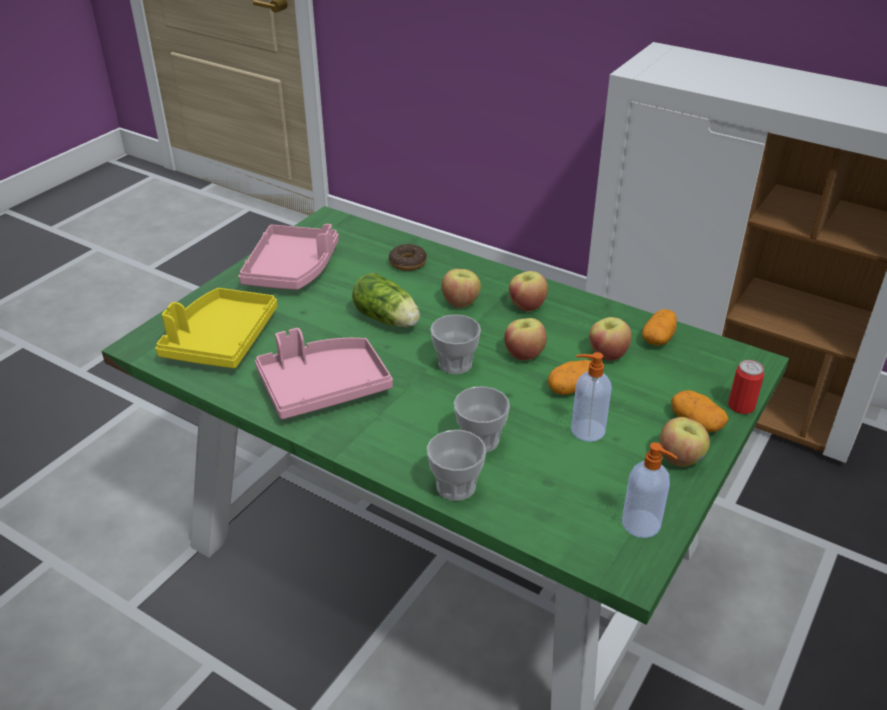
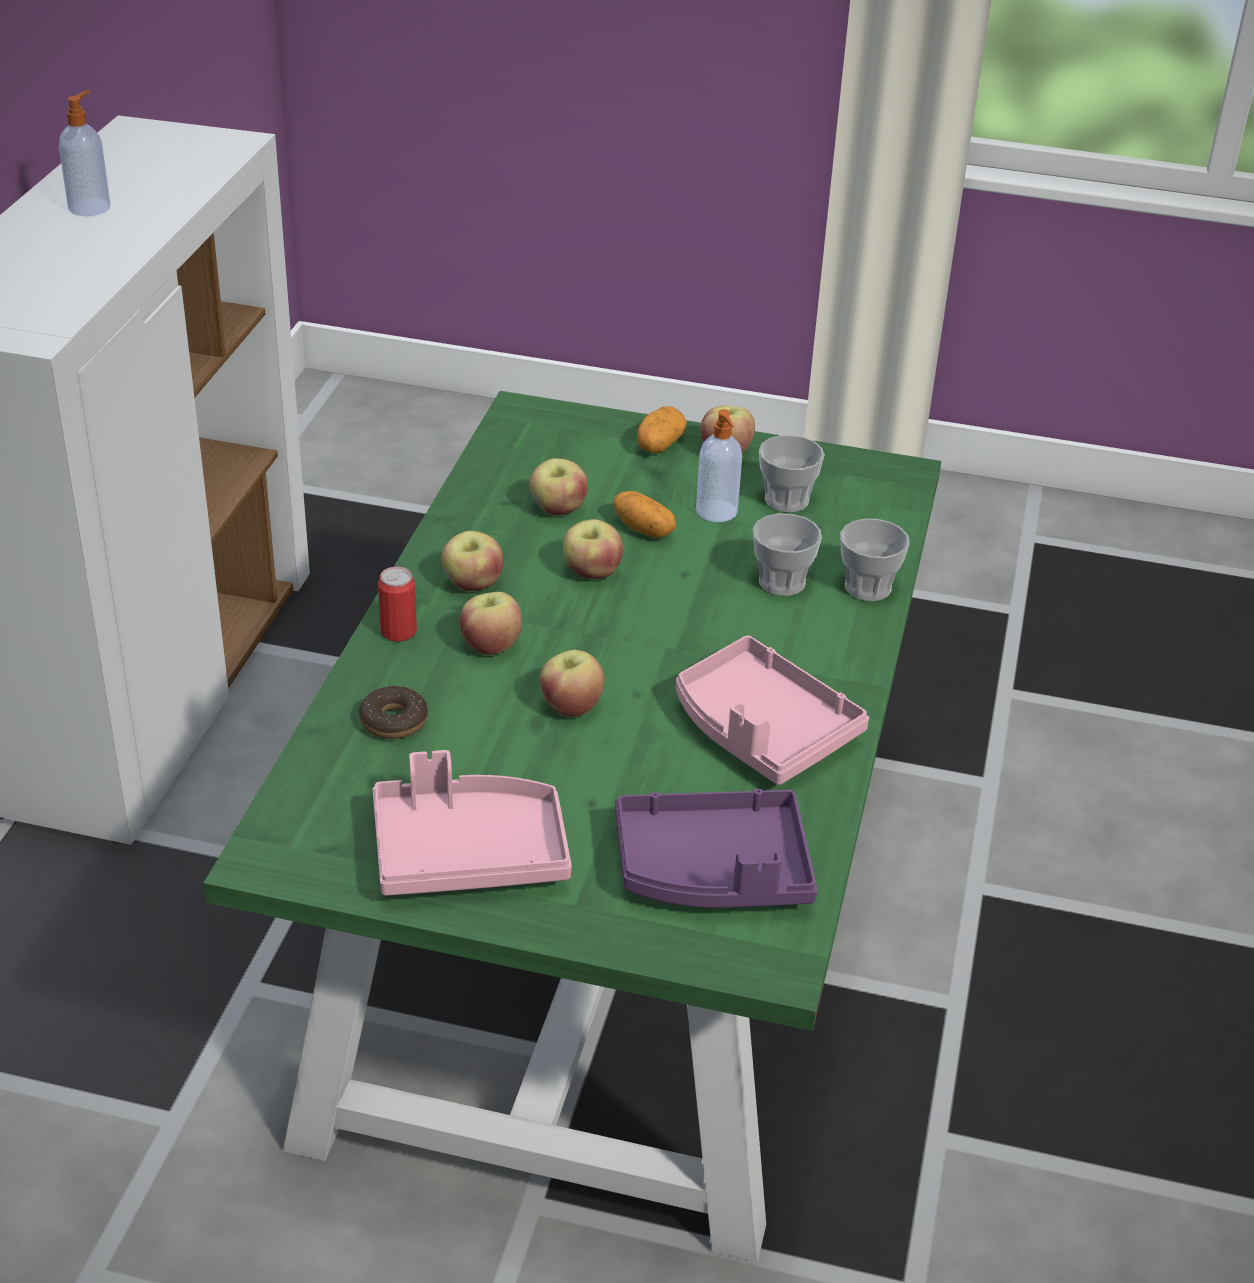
camera: 110 degrees left, 0 degrees up
yellow tray [155,288,277,368] -> purple tray [615,789,818,908]
lettuce [352,273,420,327] -> apple [540,650,605,717]
cup [430,314,481,374] -> cup moved to [759,435,825,512]
soap dispenser [622,442,678,538] -> soap dispenser moved to [59,90,110,216]
potato [642,309,677,345] -> none
can [728,360,764,414] -> can moved to [378,567,417,642]

